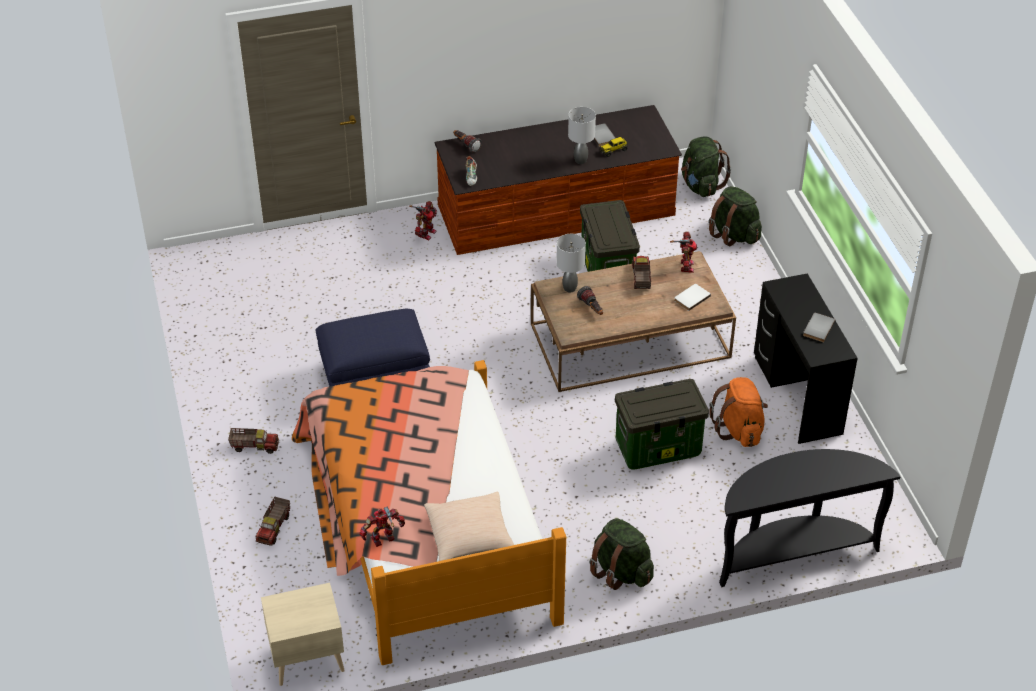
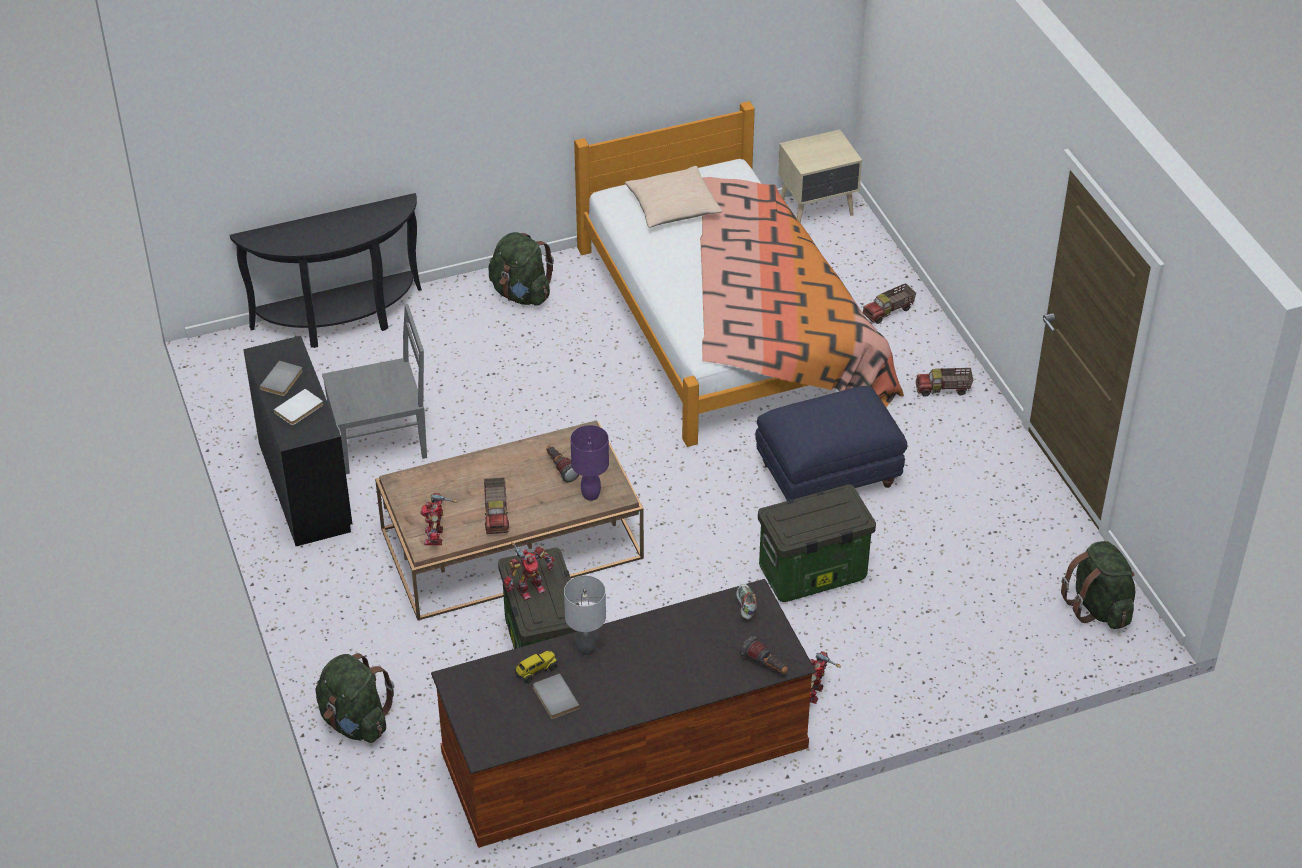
camera: 175 degrees right, 0 degrees up
toy truck [256,497,290,546] -> toy truck turned 135 degrees counterclockwise [863,283,916,324]
toy robot [359,507,405,547] -> toy robot moved to [503,542,554,600]
grey table lamp [556,234,586,292] -> purple table lamp [571,425,609,501]
storage box [615,379,709,470] -> storage box moved to [758,485,876,602]
white book [674,284,711,311] -> white book moved to [274,389,323,425]
green backpack [681,137,731,197] -> green backpack moved to [1061,541,1135,629]
orange backpack [709,377,768,447] -> grey chair [322,304,427,474]

